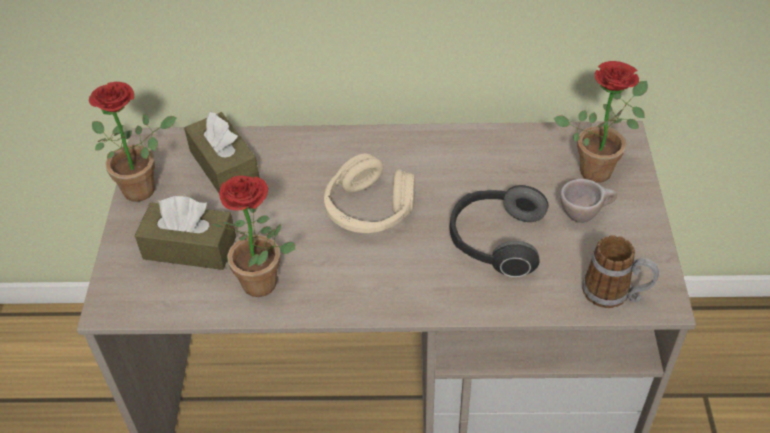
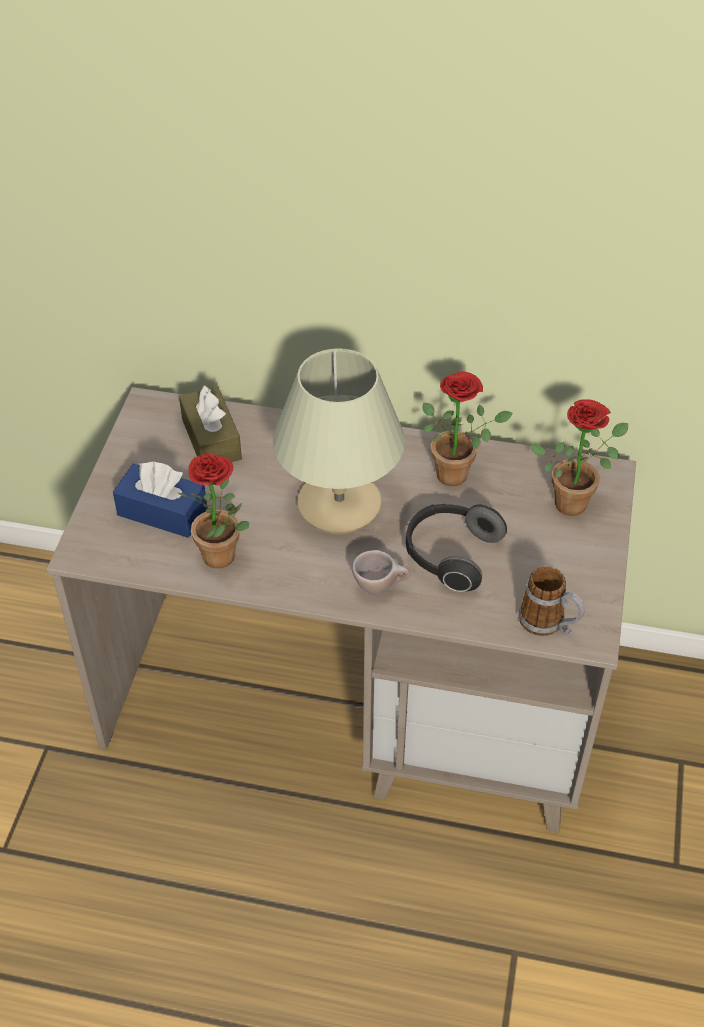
camera: 10 degrees right, 0 degrees up
potted plant [89,82,177,202] -> potted plant moved to [423,372,513,486]
brown tissue box [135,196,236,270] -> blue tissue box [113,461,207,538]
beige headphones [324,154,415,233] -> beige table lamp [273,348,405,534]
beige cup [560,179,617,223] -> beige cup moved to [352,550,410,595]

